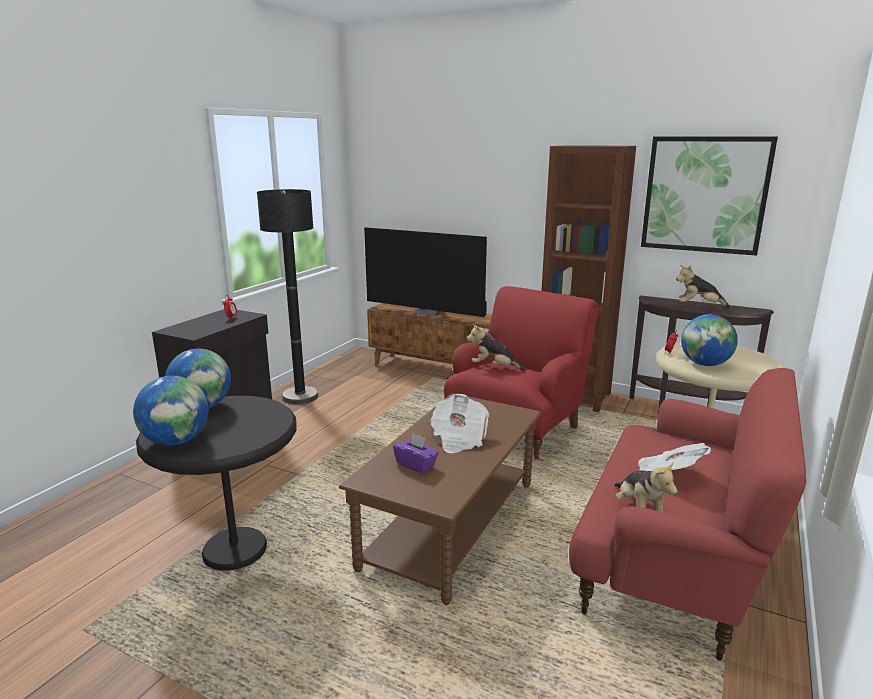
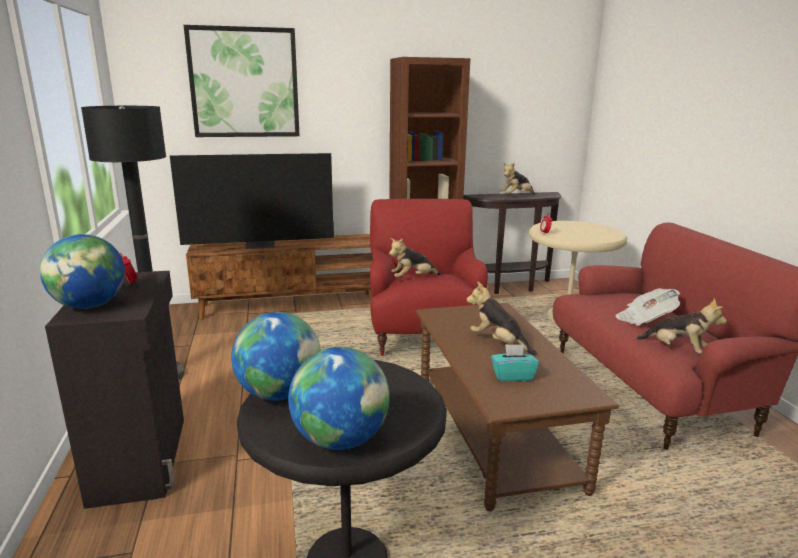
camera: 40 degrees left, 0 degrees up
purple tissue box [393,433,439,474] -> turquoise tissue box [491,344,539,381]
newspaper [430,394,489,453] -> plush toy [467,281,537,356]
picture [641,137,778,256] -> picture moved to [184,25,300,137]
globe [681,314,738,366] -> globe moved to [40,234,125,309]

